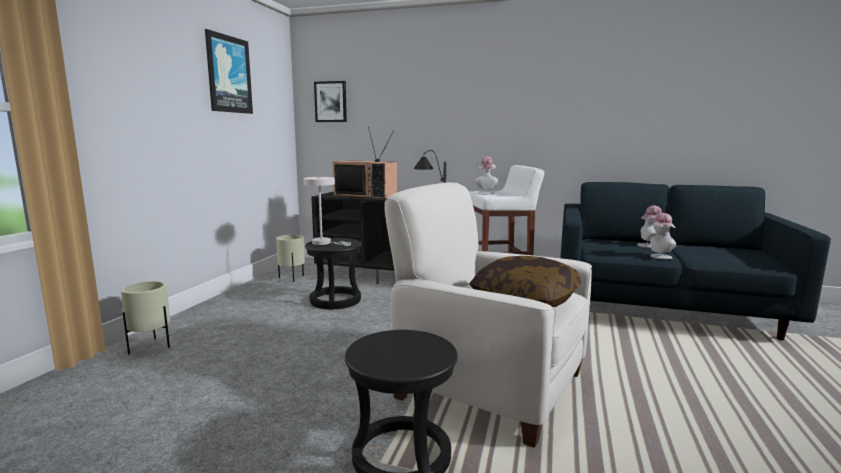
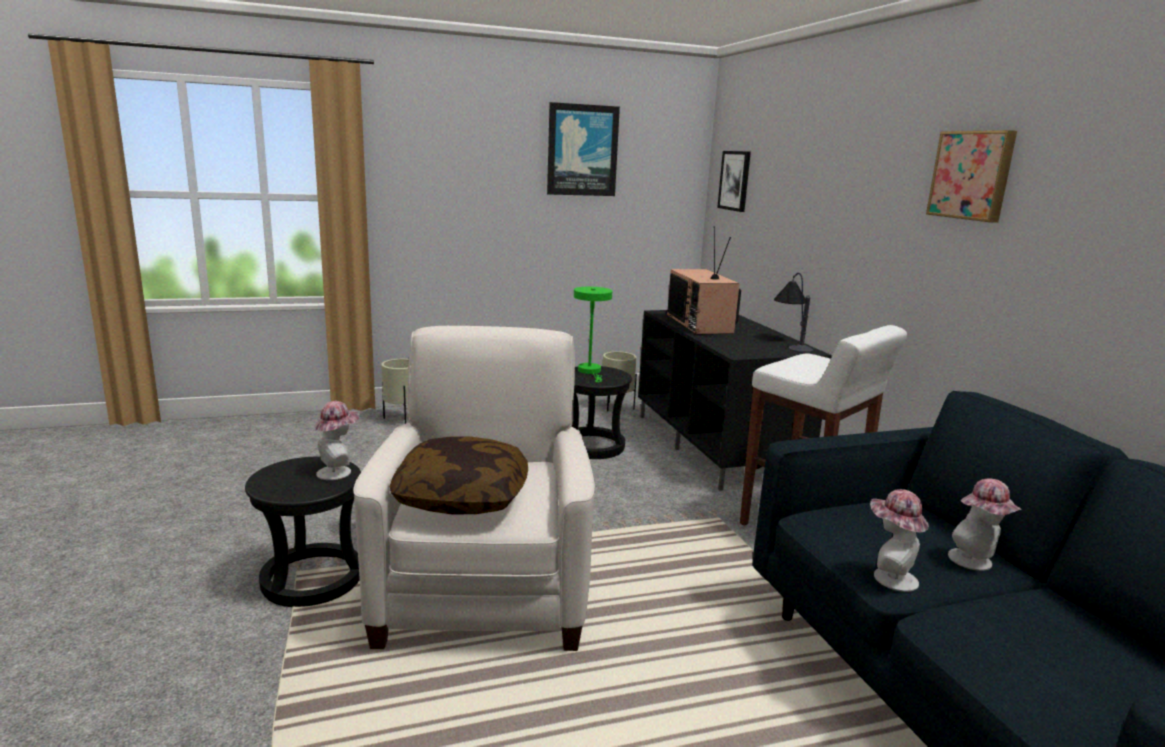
camera: 55 degrees right, 5 degrees up
white table lamp [303,177,351,246] -> green table lamp [574,287,612,383]
hat [475,156,498,195] -> hat moved to [314,401,360,480]
none -> picture [926,130,1017,223]

